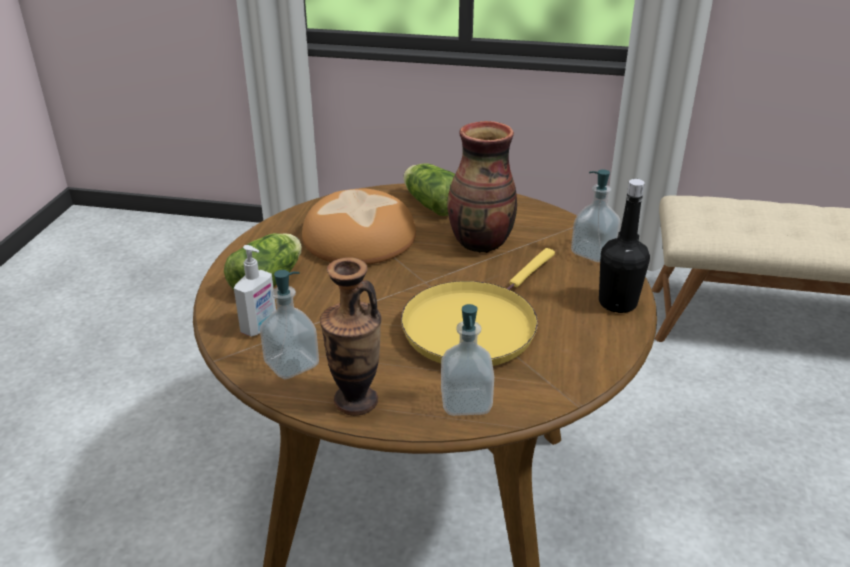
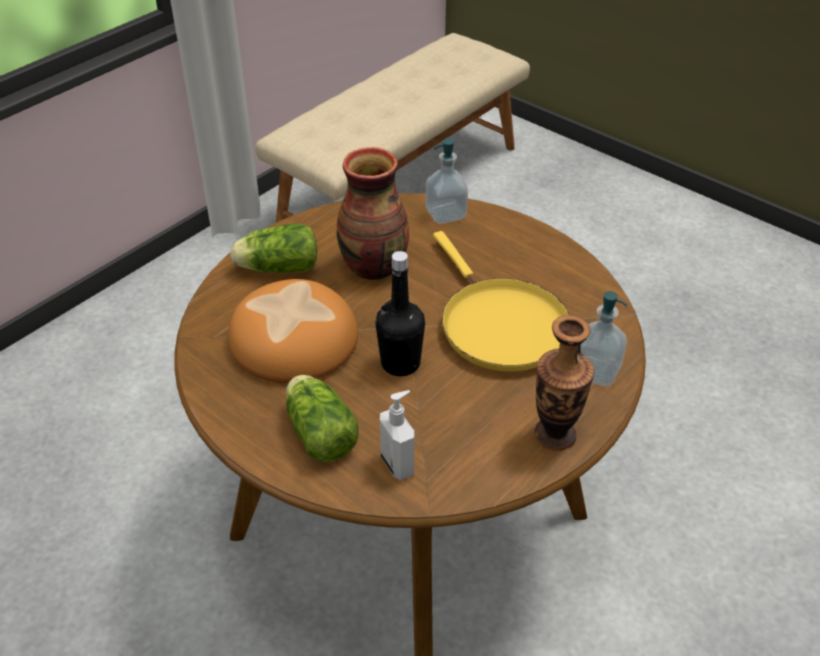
camera: 60 degrees left, 10 degrees up
soap dispenser [260,270,319,379] -> none
black bottle [599,179,650,313] -> black bottle moved to [375,251,425,376]

